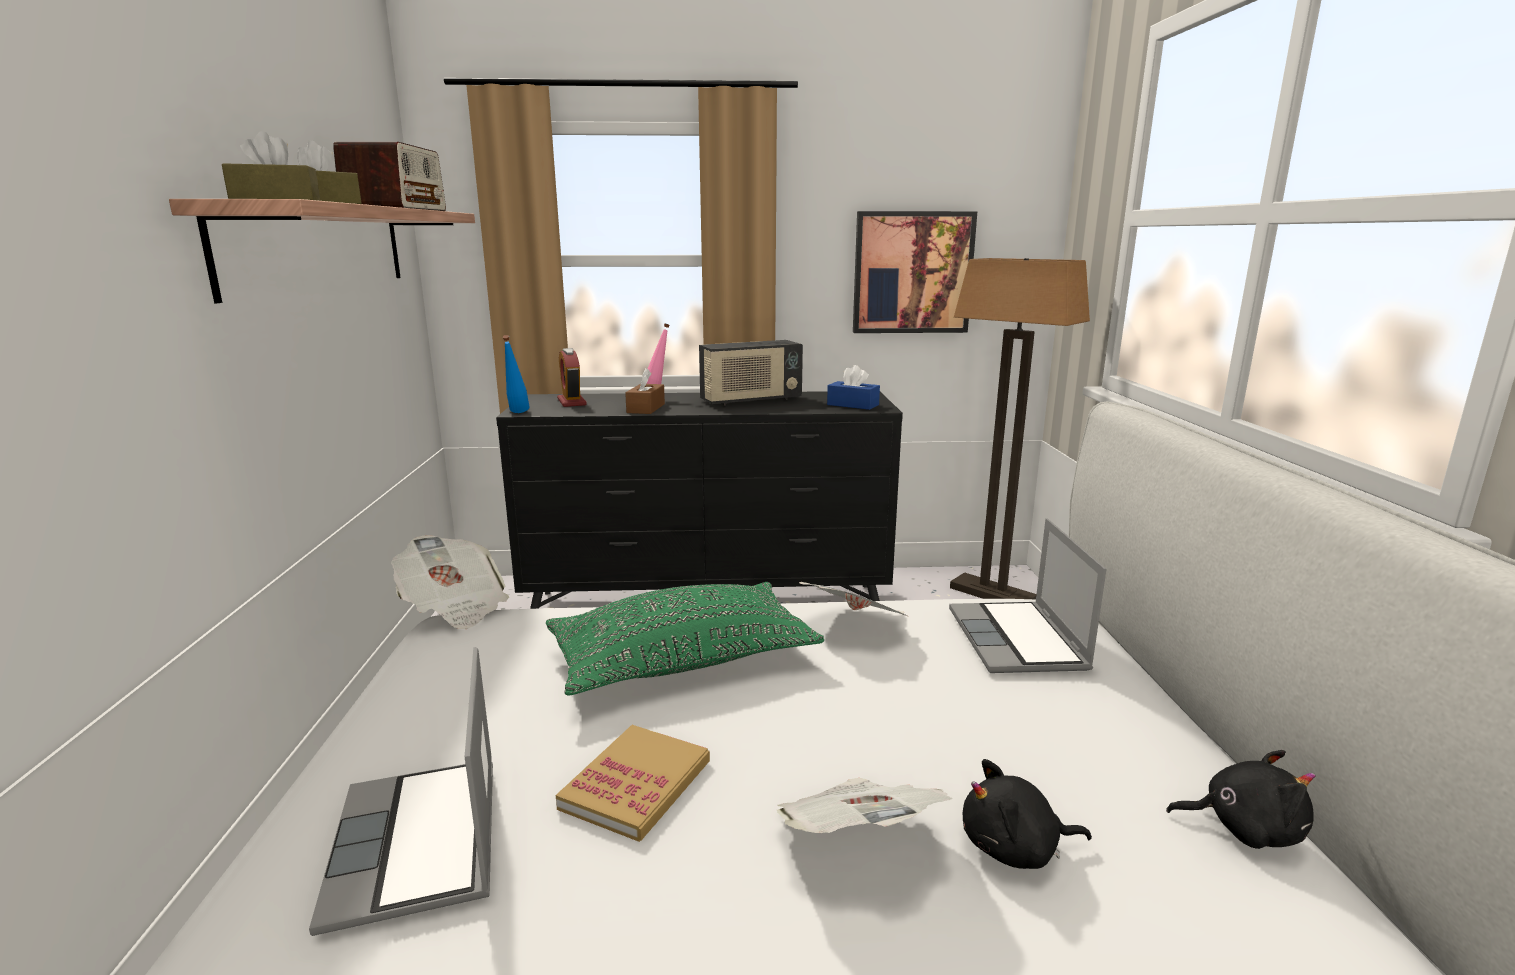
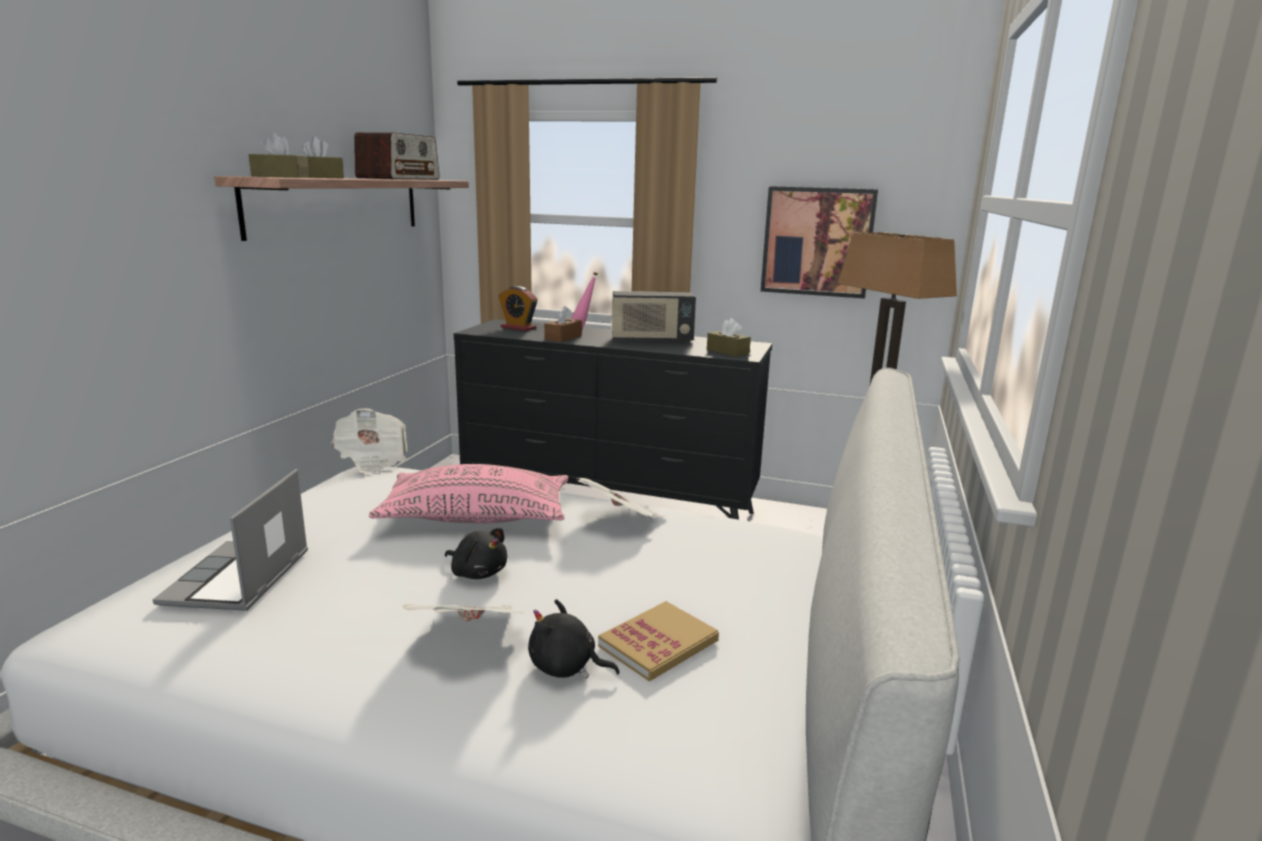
camera: 20 degrees right, 0 degrees up
blue bottle [503,335,529,413] -> none
green pillow [546,582,824,696] -> pink pillow [369,464,569,523]
book [556,725,710,842] -> book moved to [598,601,719,682]
alarm clock [557,348,587,407] -> alarm clock turned 60 degrees counterclockwise [499,286,538,331]
blue tissue box [827,365,880,410] -> brown tissue box [707,318,751,357]
laptop [949,518,1107,673] -> none
black plush toy [1166,750,1315,849] -> black plush toy moved to [445,528,507,579]

